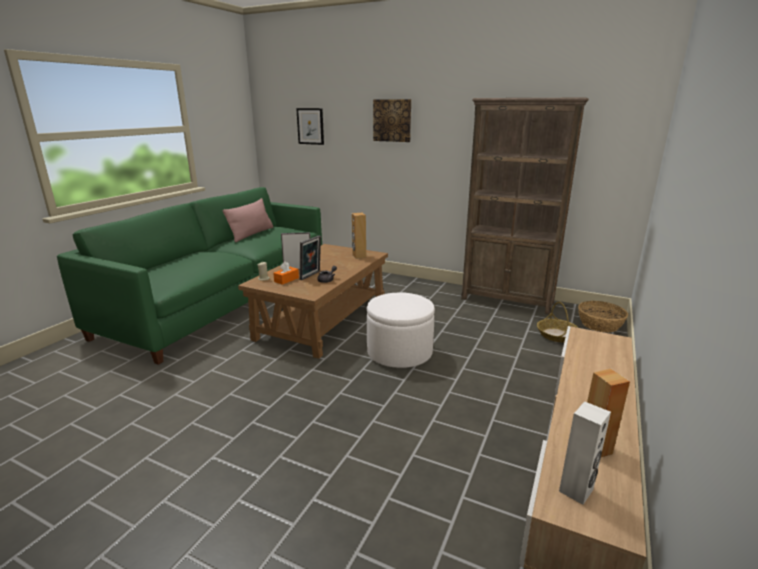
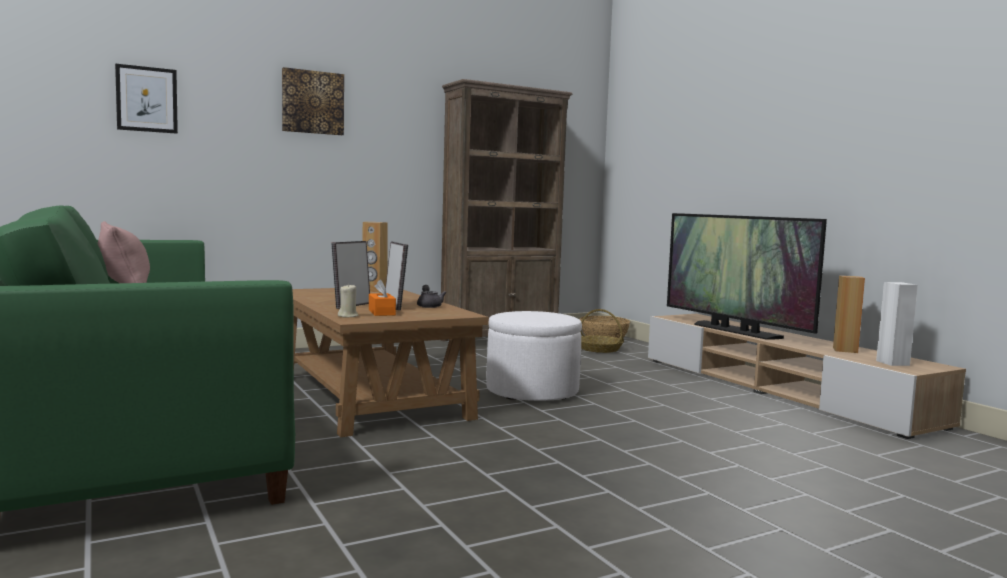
camera: 55 degrees left, 15 degrees down
none -> television [667,213,827,340]

